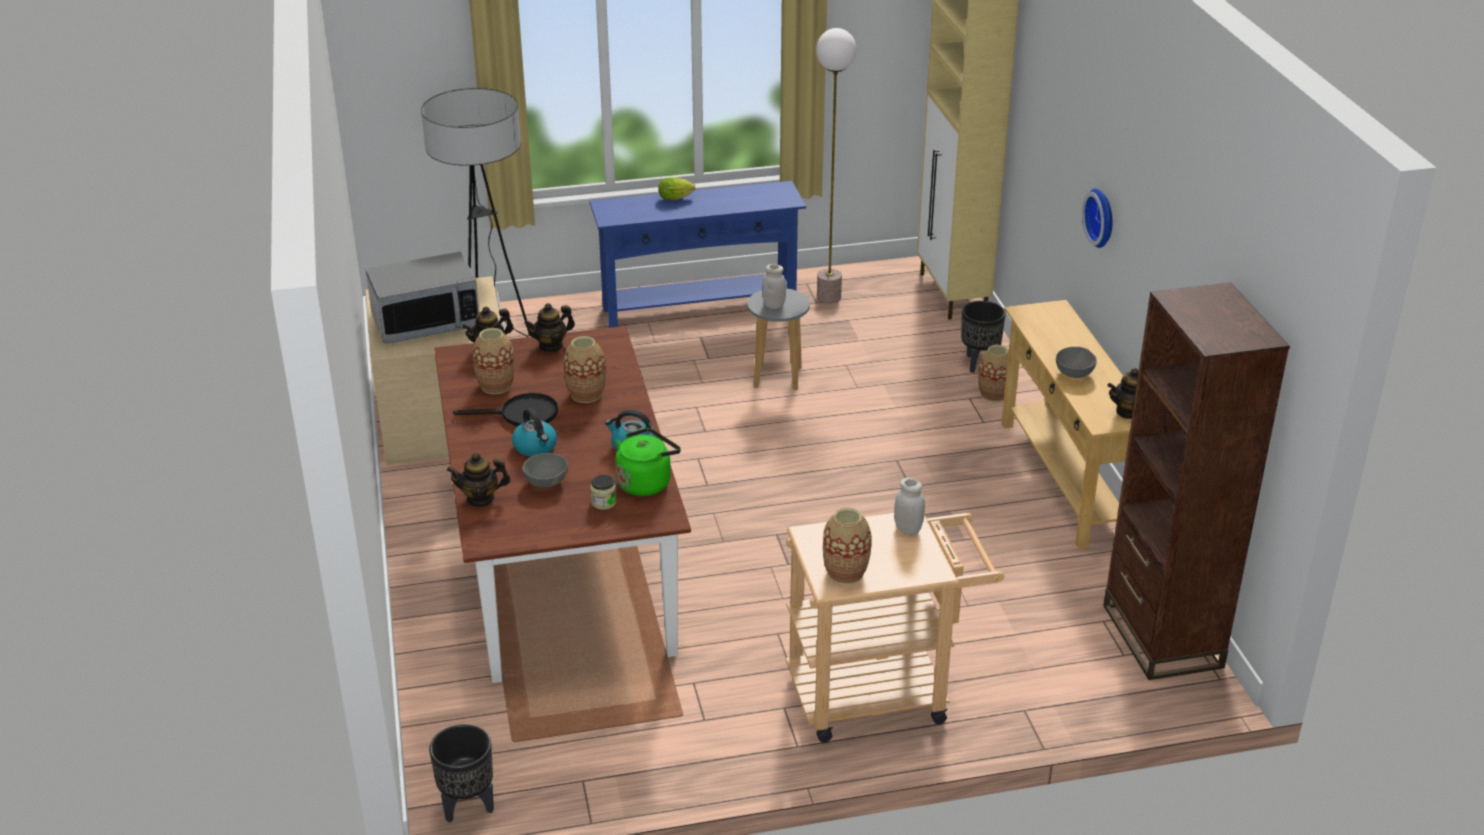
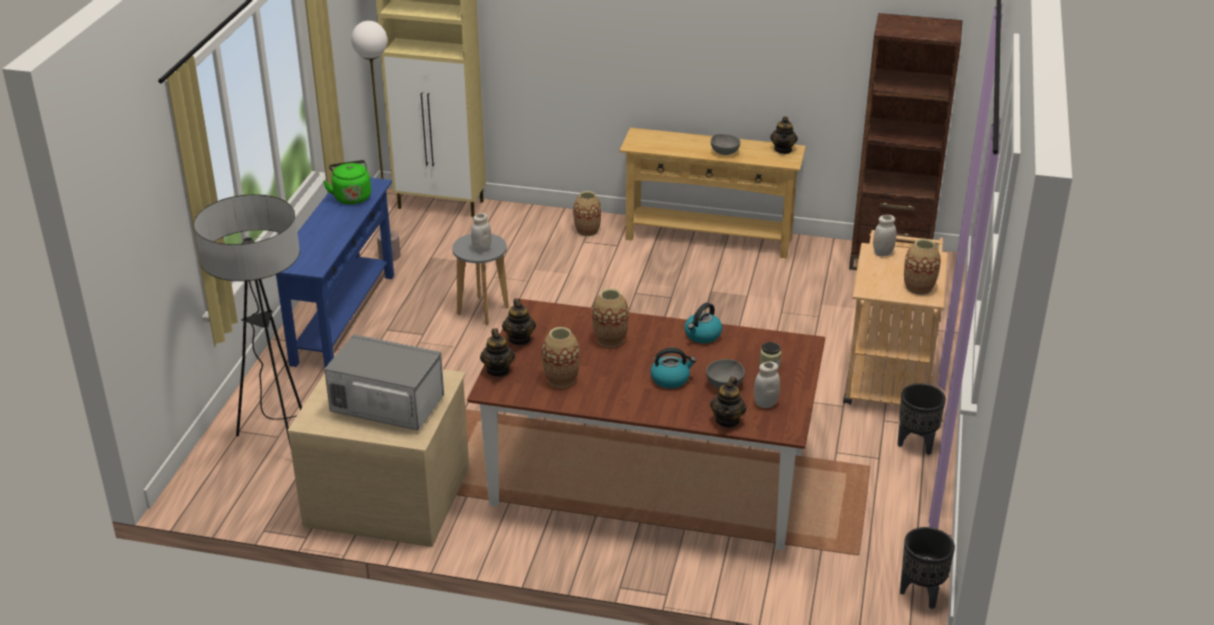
camera: 65 degrees left, 0 degrees up
microwave [366,252,479,344] -> microwave turned 75 degrees counterclockwise [324,334,444,430]
black frying pan [453,393,558,427] -> none
green kettle [615,428,681,496] -> green kettle moved to [323,160,371,205]
lettuce [658,177,695,200] -> none
black planter [961,301,1006,373] -> black planter moved to [898,383,946,455]
wall clock [1082,189,1112,248] -> none
none -> white jar [754,361,780,408]

